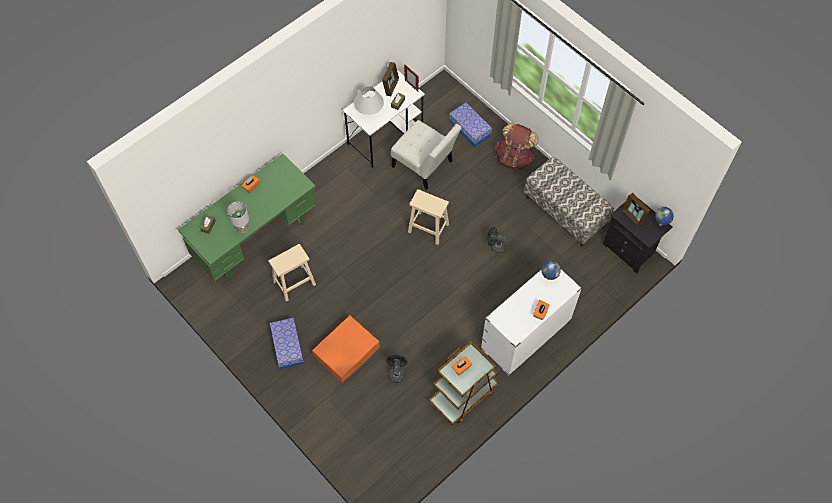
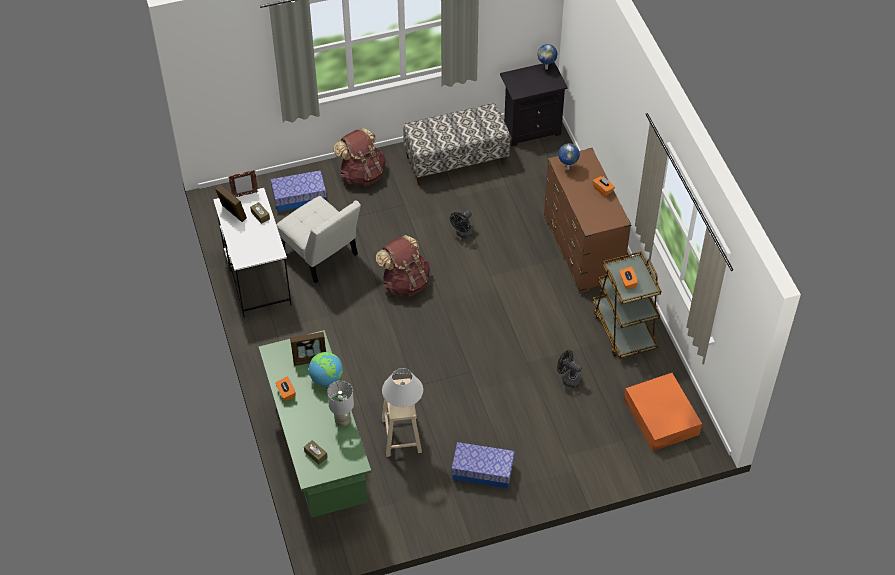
camera: 65 degrees left, 10 degrees down
orange storage box [312,315,380,384] -> orange storage box moved to [624,373,702,451]
white table lamp [354,86,384,115] -> white table lamp moved to [382,368,423,407]
white chair [391,120,462,190] -> white chair turned 75 degrees clockwise [276,196,361,283]
beige stool [408,189,449,245] -> brown backpack [376,235,430,297]
white dresser [481,260,582,376] -> brown dresser [544,148,632,293]
picture frame [622,193,651,228] -> picture frame moved to [290,332,326,366]
none -> globe [309,352,343,386]

